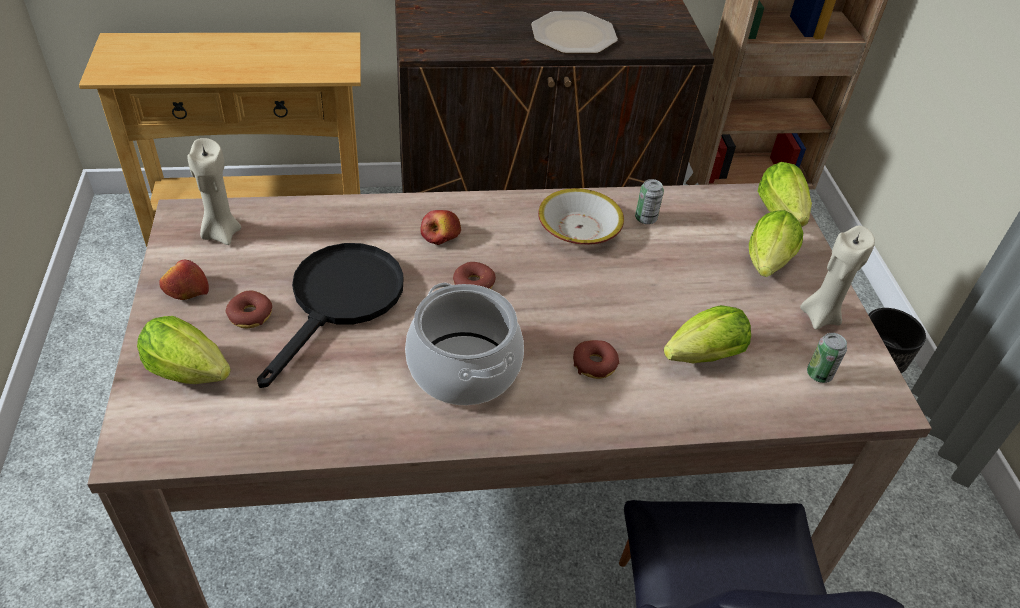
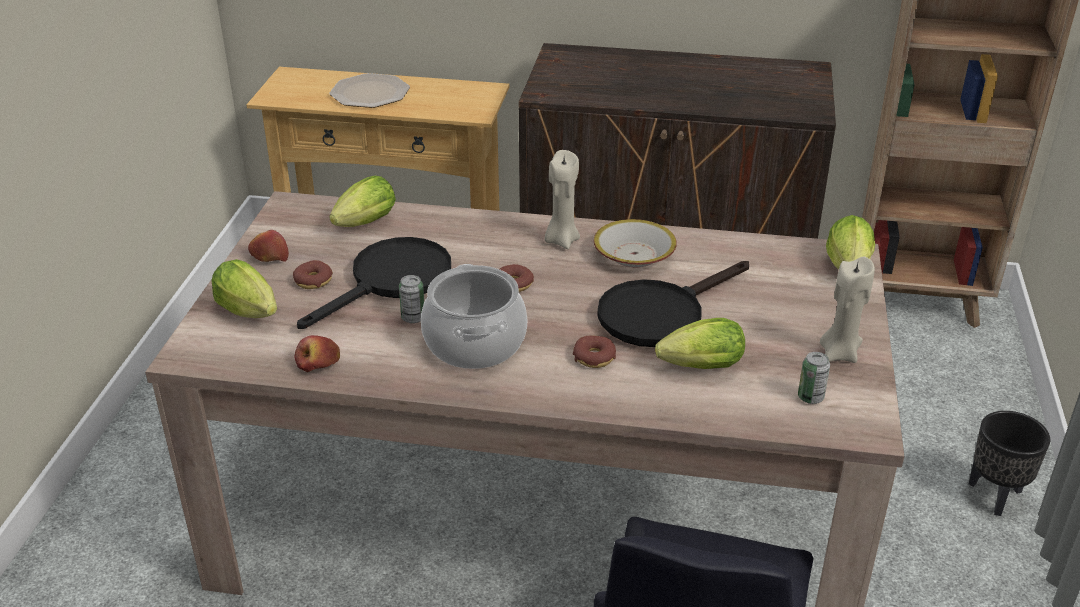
camera: 20 degrees right, 10 degrees down
beige candle [187,138,241,245] -> beige candle moved to [544,150,580,249]
apple [420,210,461,245] -> apple moved to [294,335,340,372]
plate [531,11,618,54] -> plate moved to [329,73,410,108]
can [635,179,664,224] -> can moved to [399,275,424,323]
lettuce [749,210,803,277] -> lettuce moved to [329,176,396,227]
none -> black frying pan [597,261,749,347]

